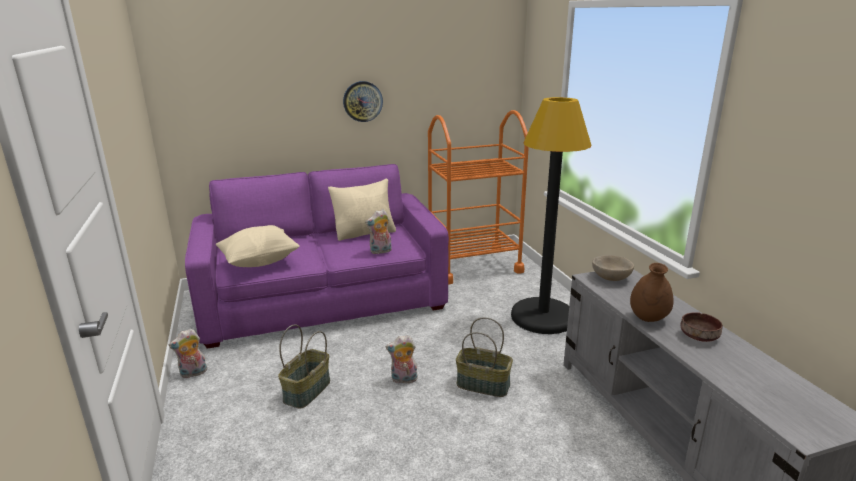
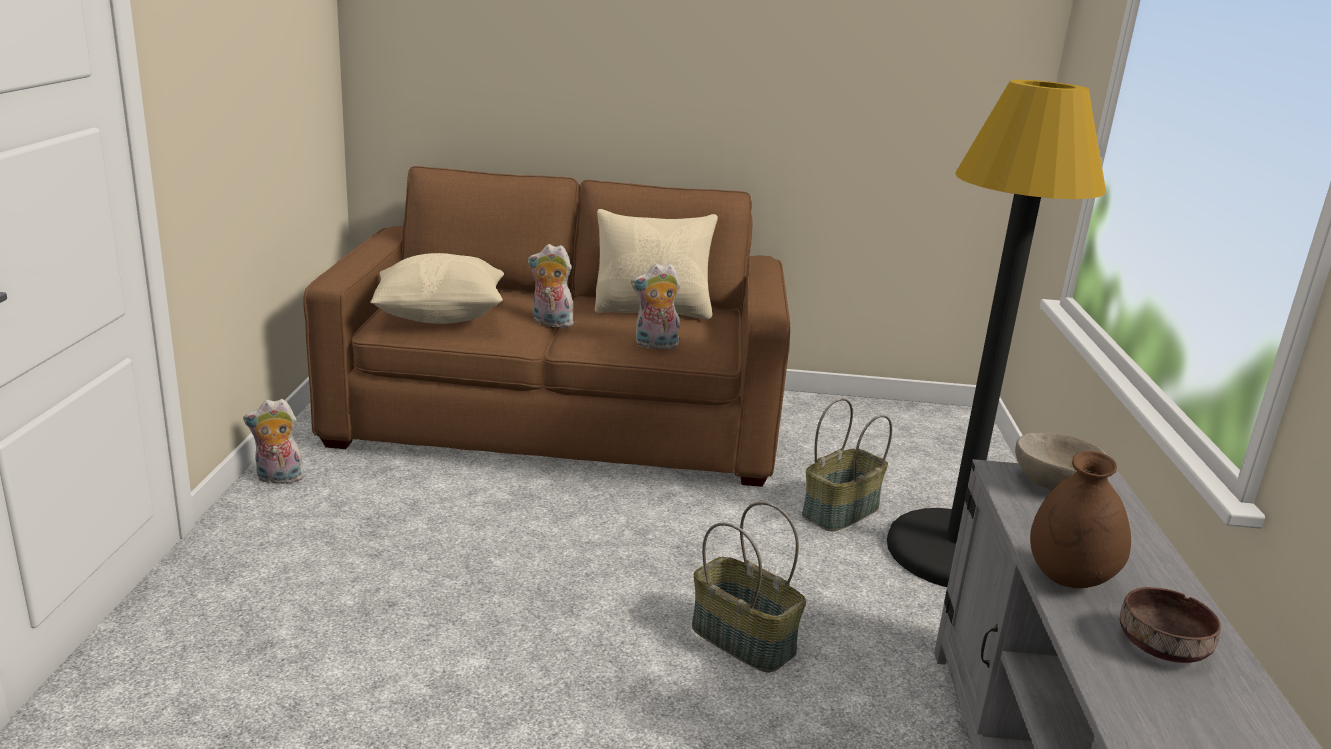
camera: 20 degrees right, 0 degrees up
purple sofa [185,164,449,349] -> brown sofa [303,166,790,487]
basket [278,324,330,408] -> basket moved to [802,398,892,532]
wall clock [343,81,383,122] -> none
plush toy [386,335,418,384] -> plush toy moved to [528,244,574,328]
orange cart [428,110,529,285] -> none

